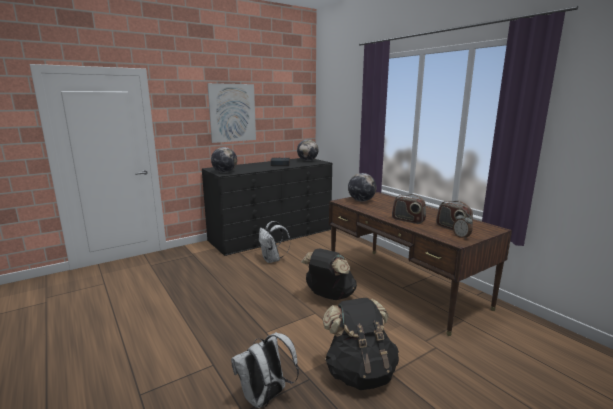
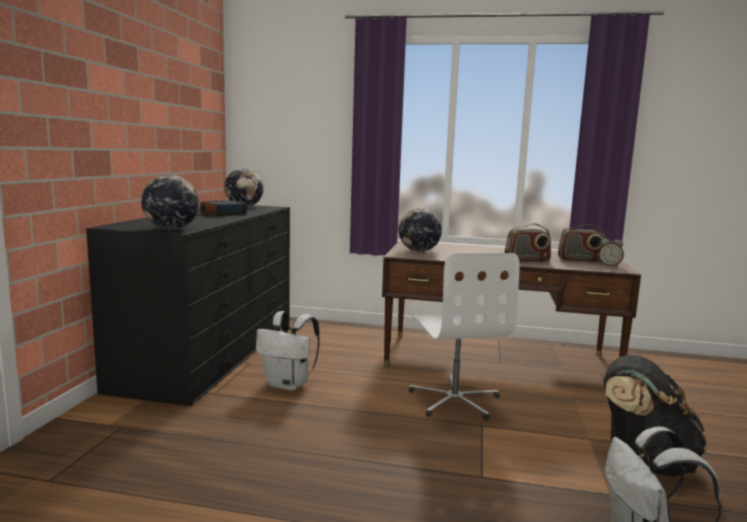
camera: 45 degrees left, 5 degrees down
picture [207,83,256,143] -> none
black backpack [301,248,357,300] -> white office chair [409,253,520,420]

